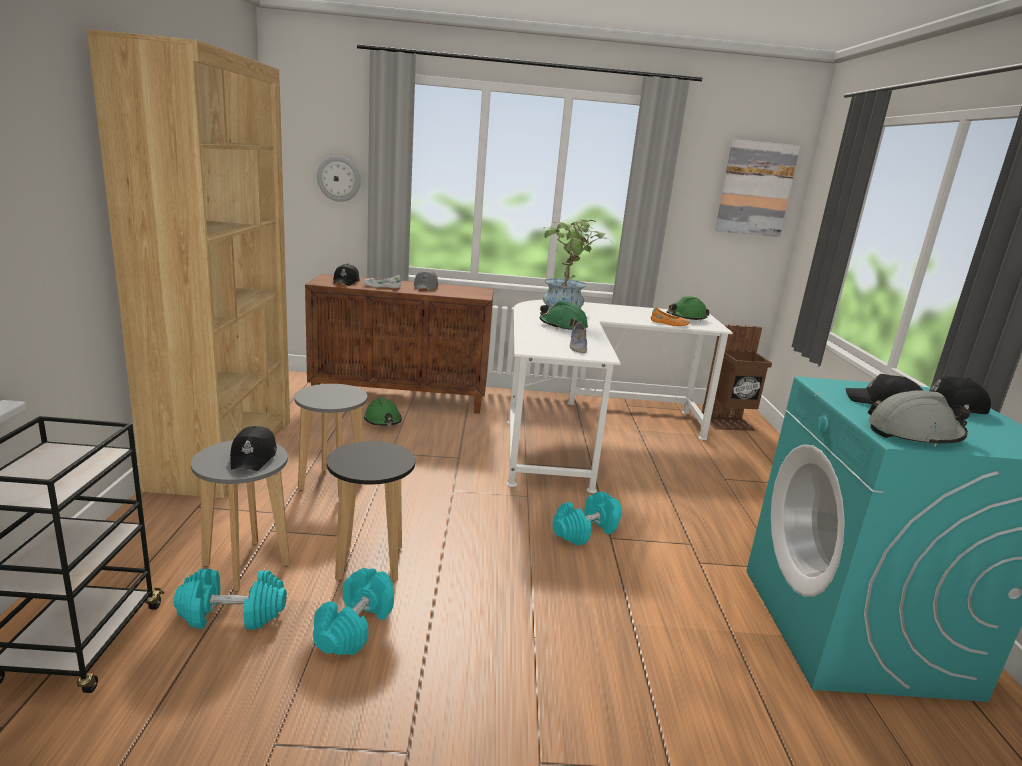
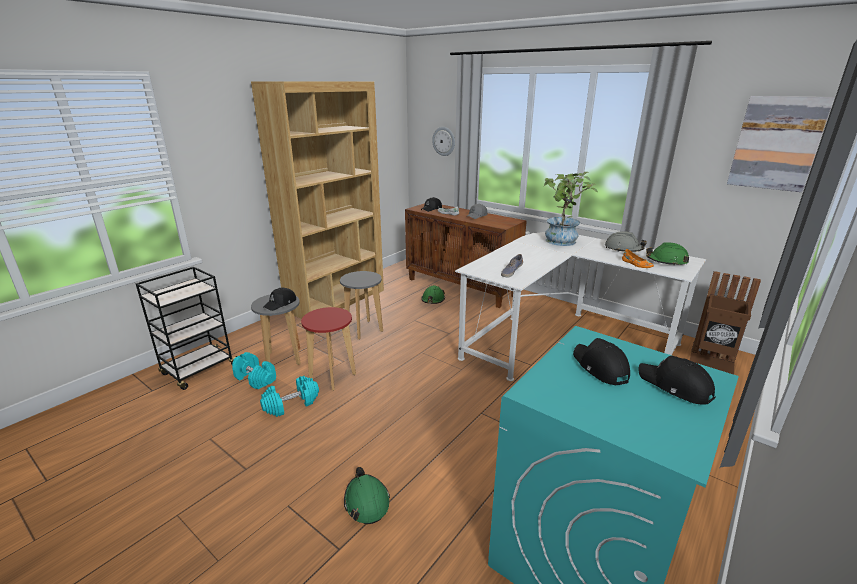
camera: 40 degrees right, 5 degrees up
black stool [327,441,415,582] -> red stool [301,307,356,391]
green hard hat [540,301,588,330] -> green hard hat moved to [344,467,390,524]
turquoise dumbbell [553,491,622,546] -> none
grey hard hat [868,390,970,447] -> grey hard hat moved to [605,231,647,252]

